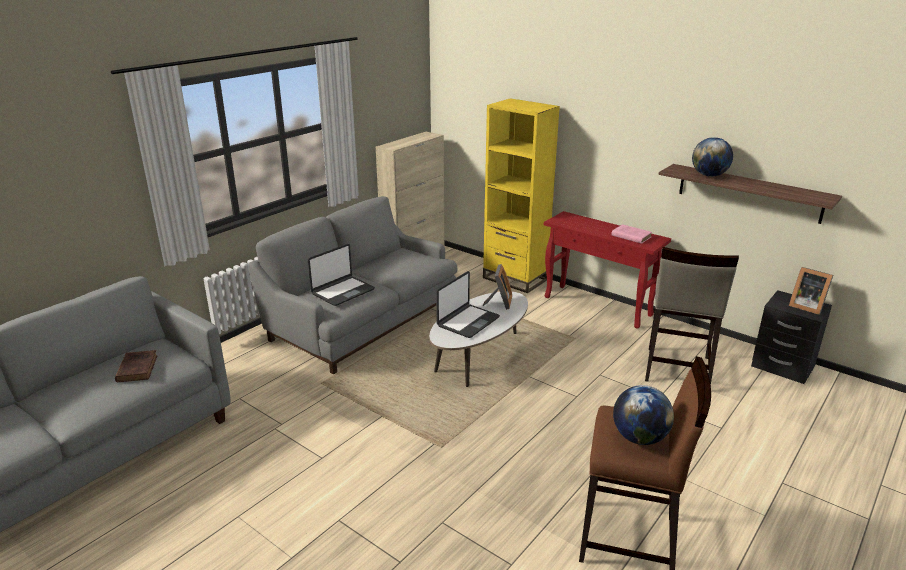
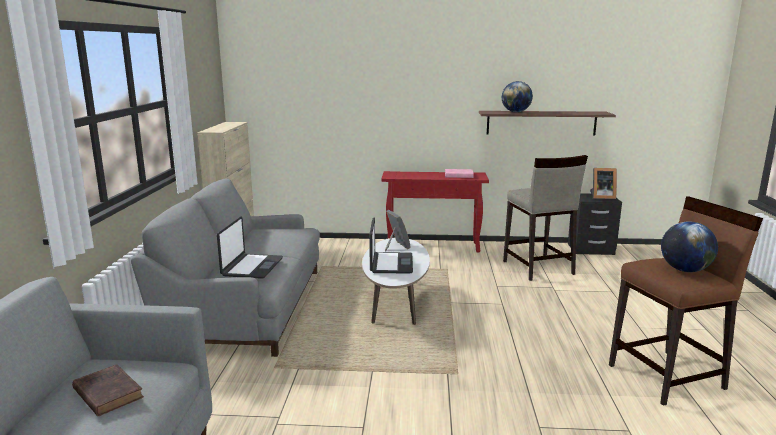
camera: 35 degrees left, 10 degrees down
yellow bookcase [483,98,560,293] -> none

